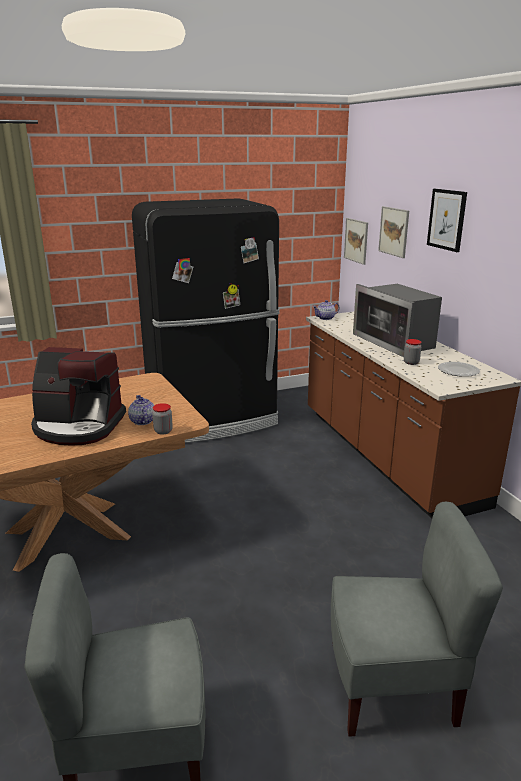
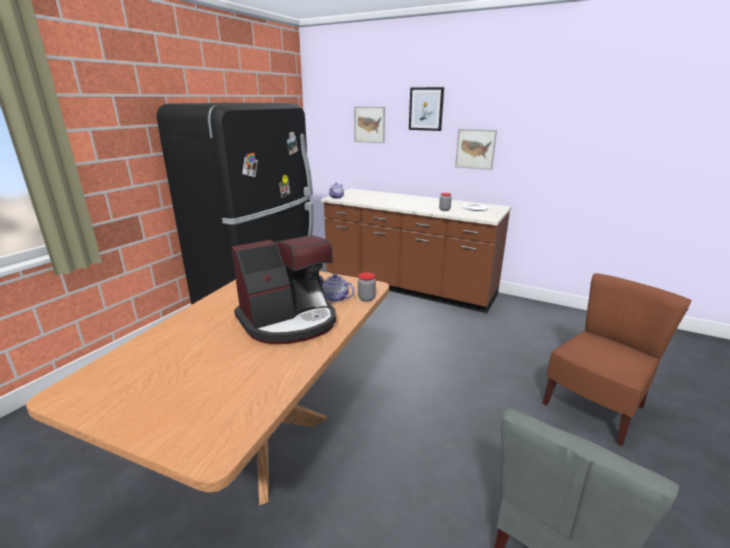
camera: 40 degrees left, 0 degrees up
grey chair [331,502,503,737] -> brown chair [542,273,692,446]
picture [344,218,368,265] -> picture moved to [455,129,497,170]
microwave [353,284,442,357] -> none

